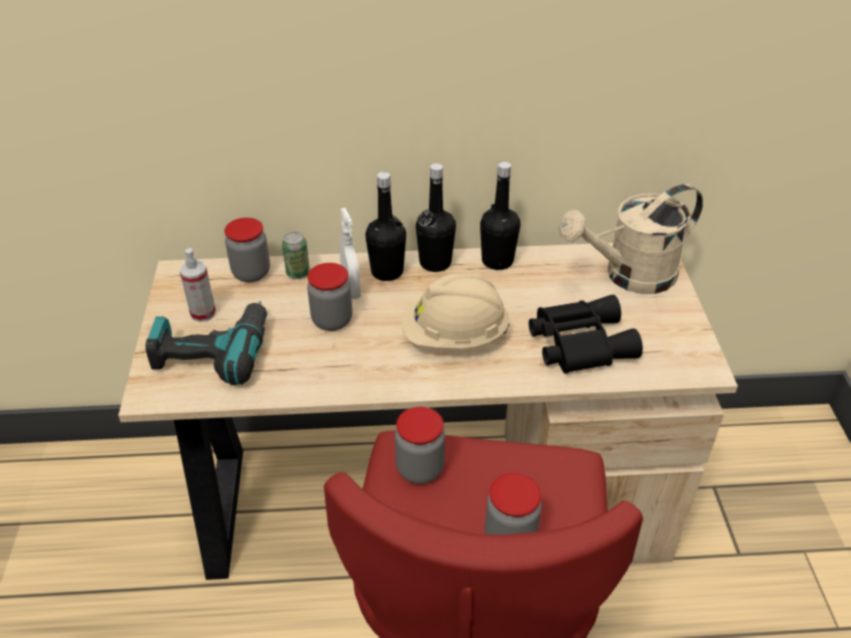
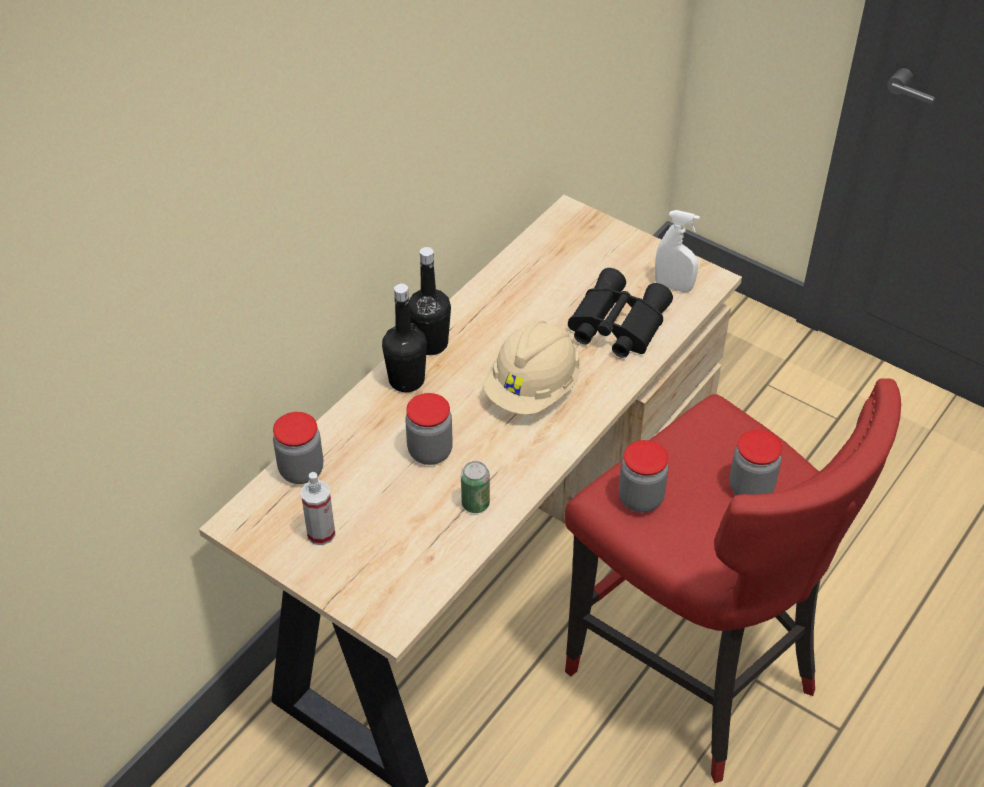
camera: 50 degrees left, 5 degrees up
power drill [145,301,267,385] -> none
can [282,232,310,279] -> can moved to [461,461,490,513]
white spray bottle [340,208,361,299] -> white spray bottle moved to [655,210,700,292]
black bottle [480,162,520,270] -> none
beige watering can [559,184,703,294] -> none

